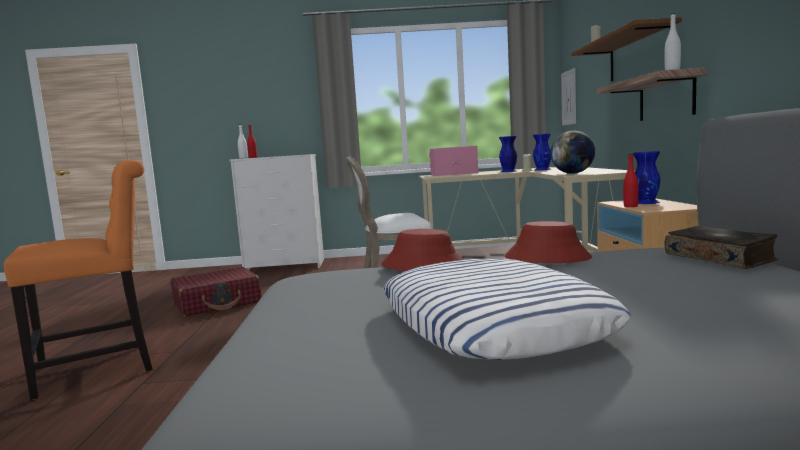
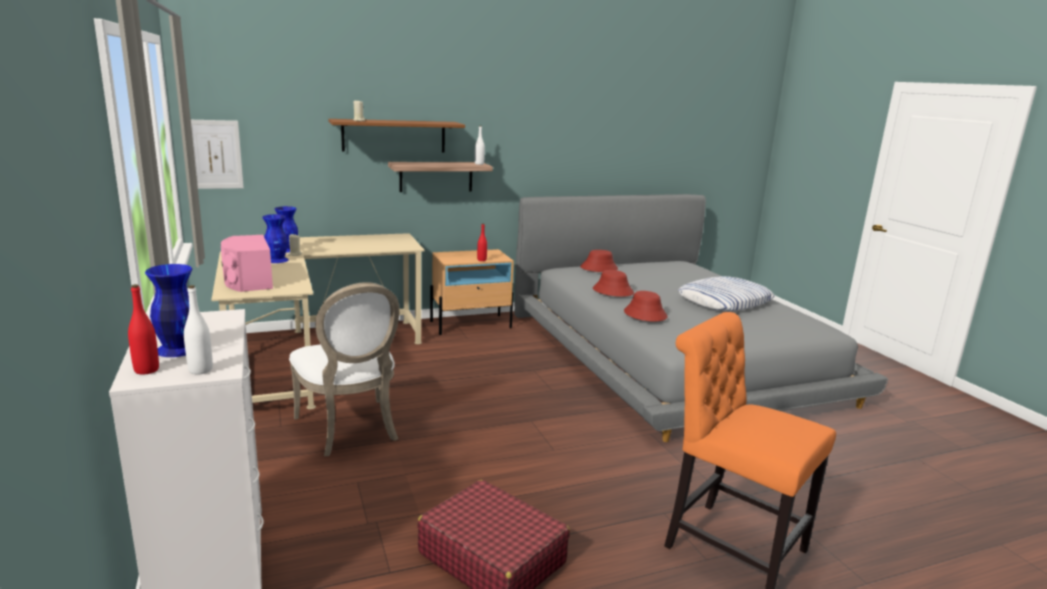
camera: 110 degrees left, 10 degrees up
globe [550,131,595,174] -> none
blue vase [633,151,661,204] -> blue vase moved to [145,264,192,357]
book [665,226,778,269] -> red hat [580,250,618,272]

